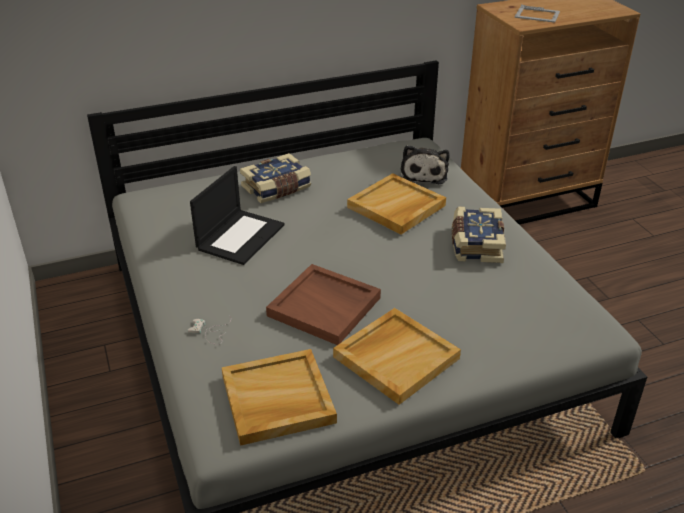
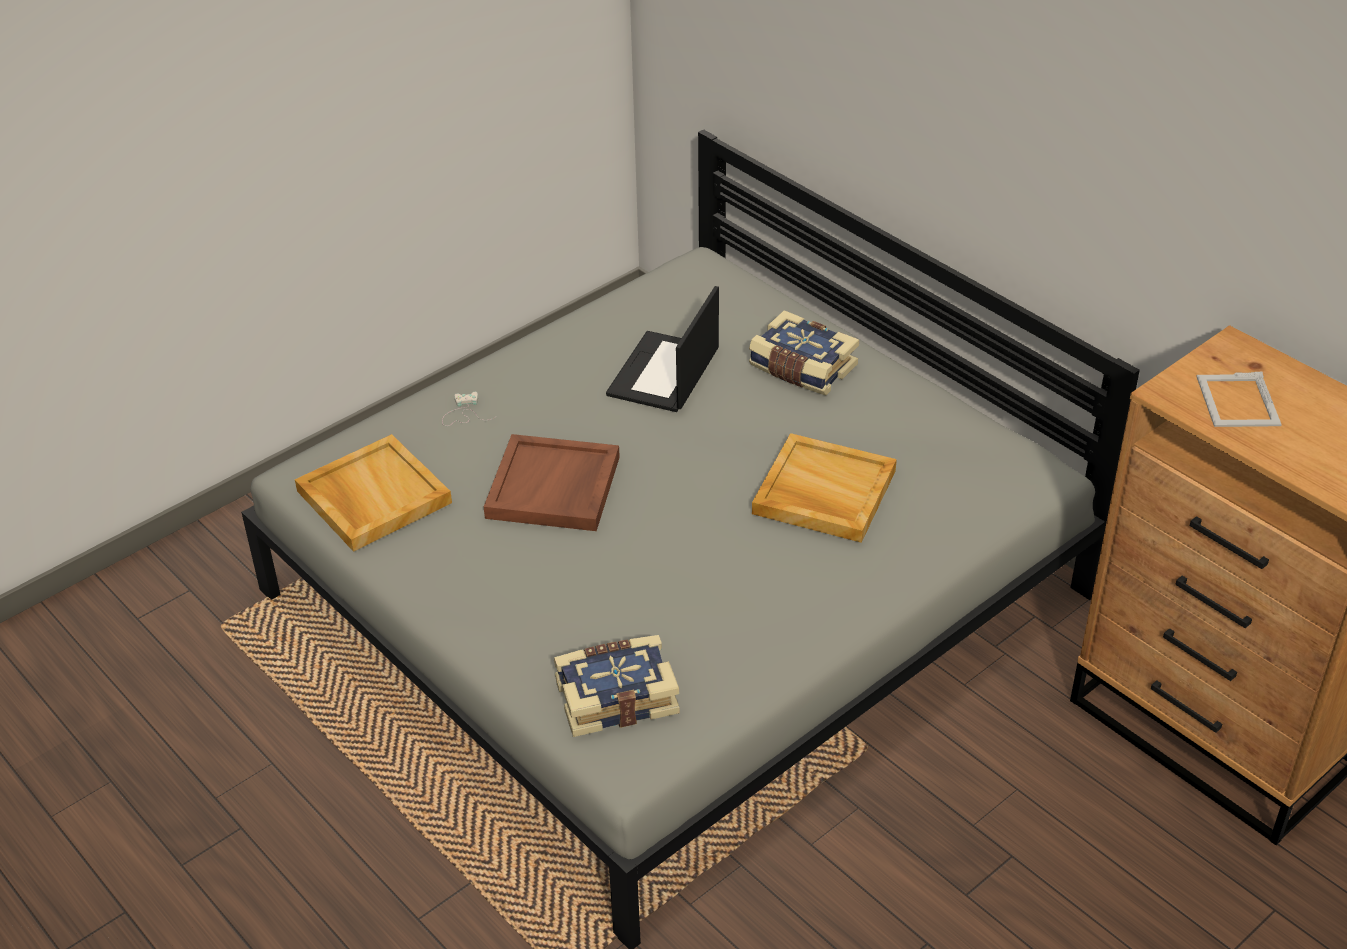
camera: 70 degrees right, 5 degrees up
laptop [190,166,284,265] -> laptop turned 105 degrees clockwise [606,286,719,412]
beige tray [333,308,461,405] -> none
plush toy [401,145,450,184] -> none
book [452,206,506,263] -> book moved to [554,635,680,737]

